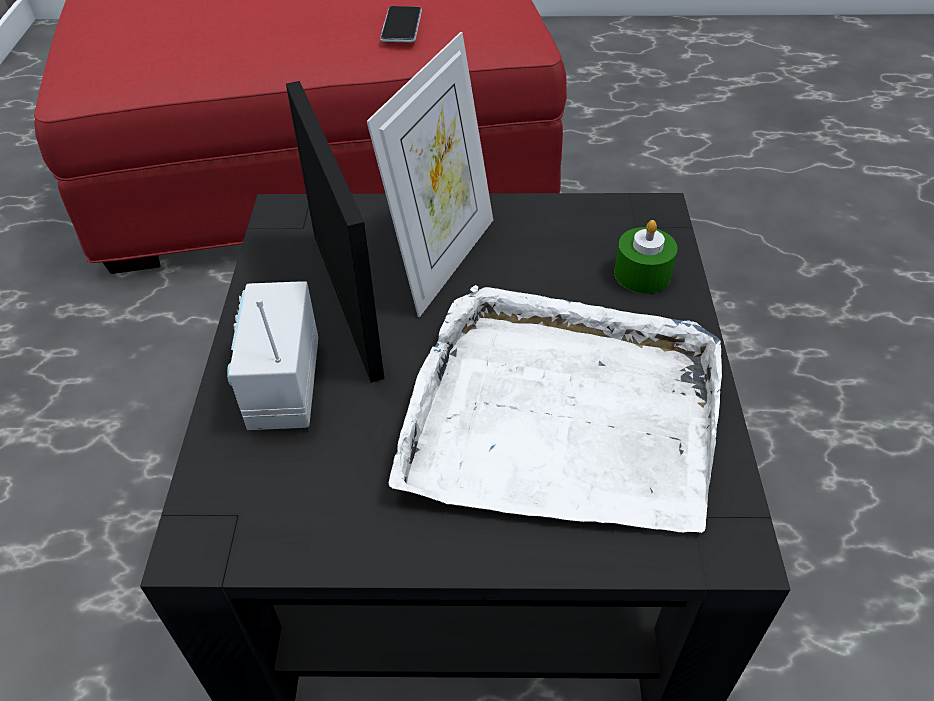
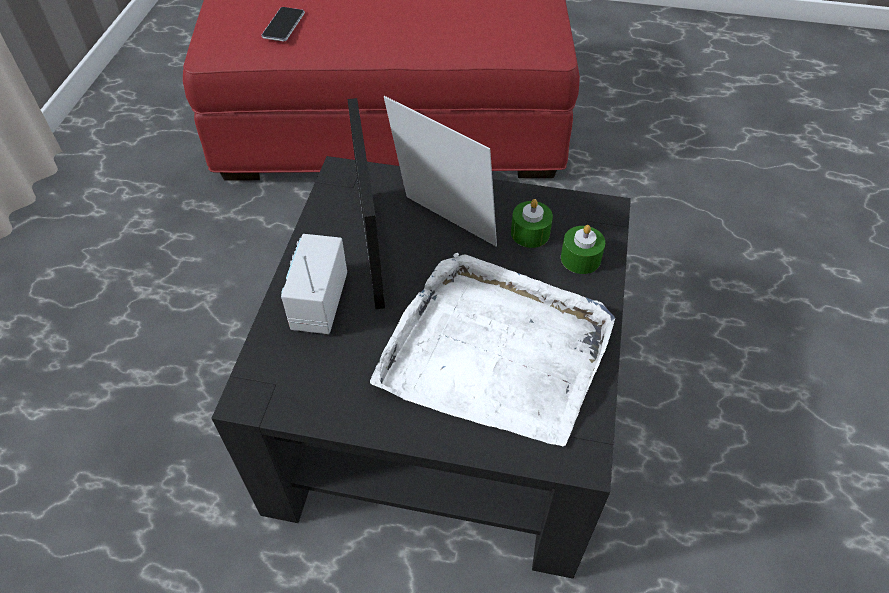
camera: 10 degrees right, 5 degrees up
picture frame [367,32,493,317] -> picture frame turned 90 degrees counterclockwise [384,96,497,246]
phone [380,6,422,42] -> phone moved to [261,7,305,42]
none -> green candle [511,199,553,248]

